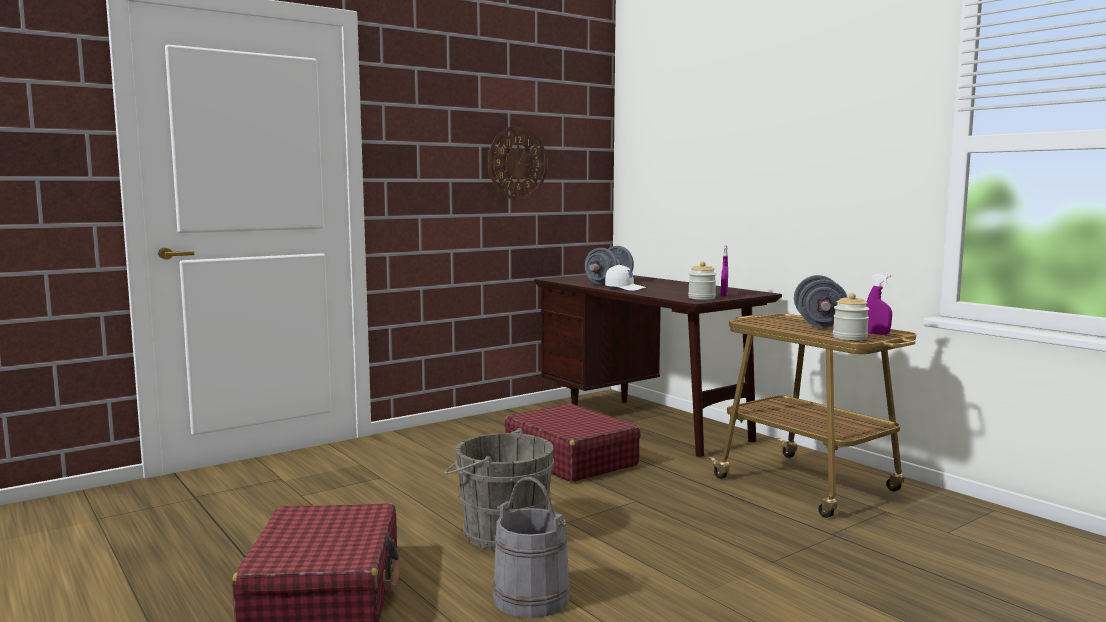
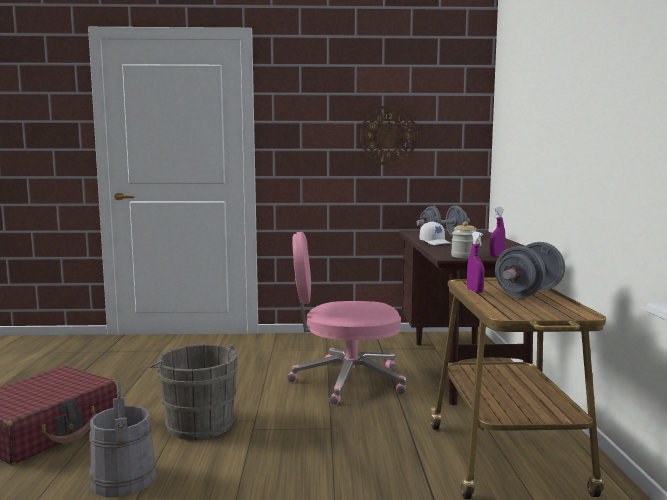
camera: 35 degrees right, 0 degrees up
red suitcase [505,403,641,482] -> pink office chair [287,232,406,405]
jar [833,293,869,340] -> none
purple spray bottle [866,274,892,335] -> purple spray bottle moved to [467,232,485,293]

